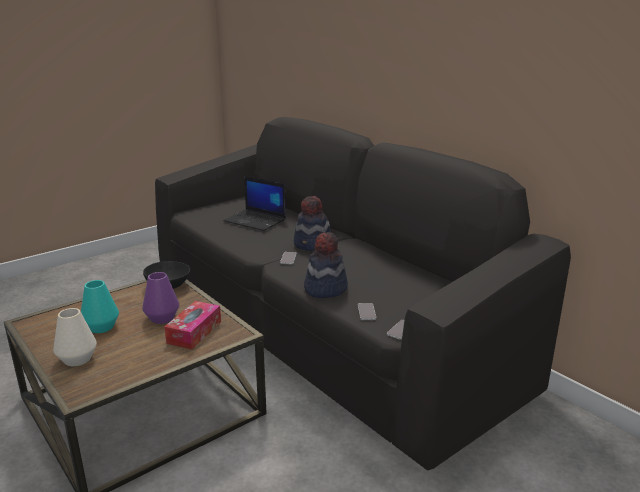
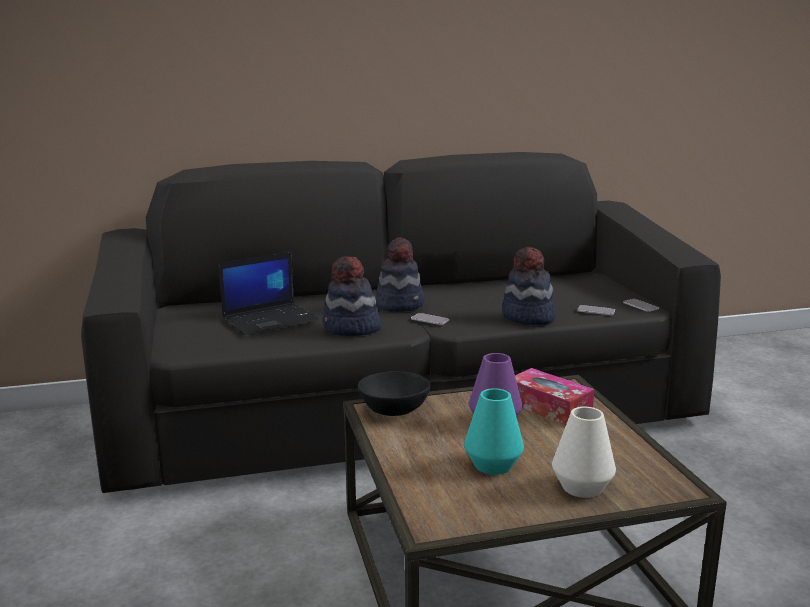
camera: 65 degrees left, 5 degrees down
none -> hat [323,256,381,336]

